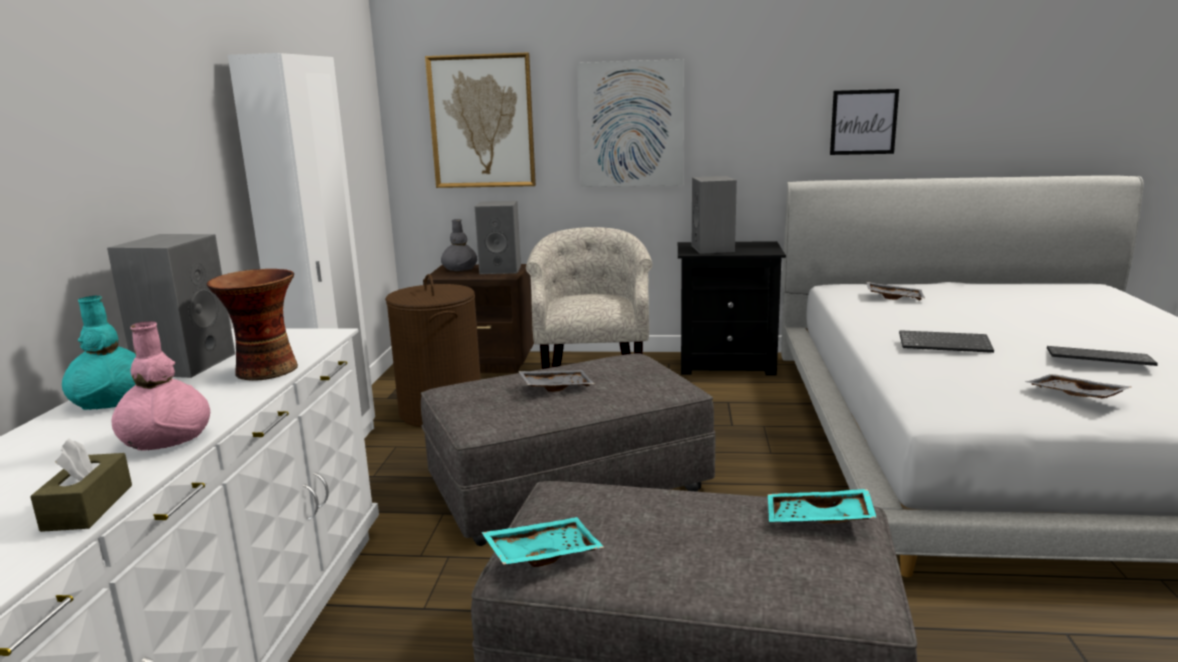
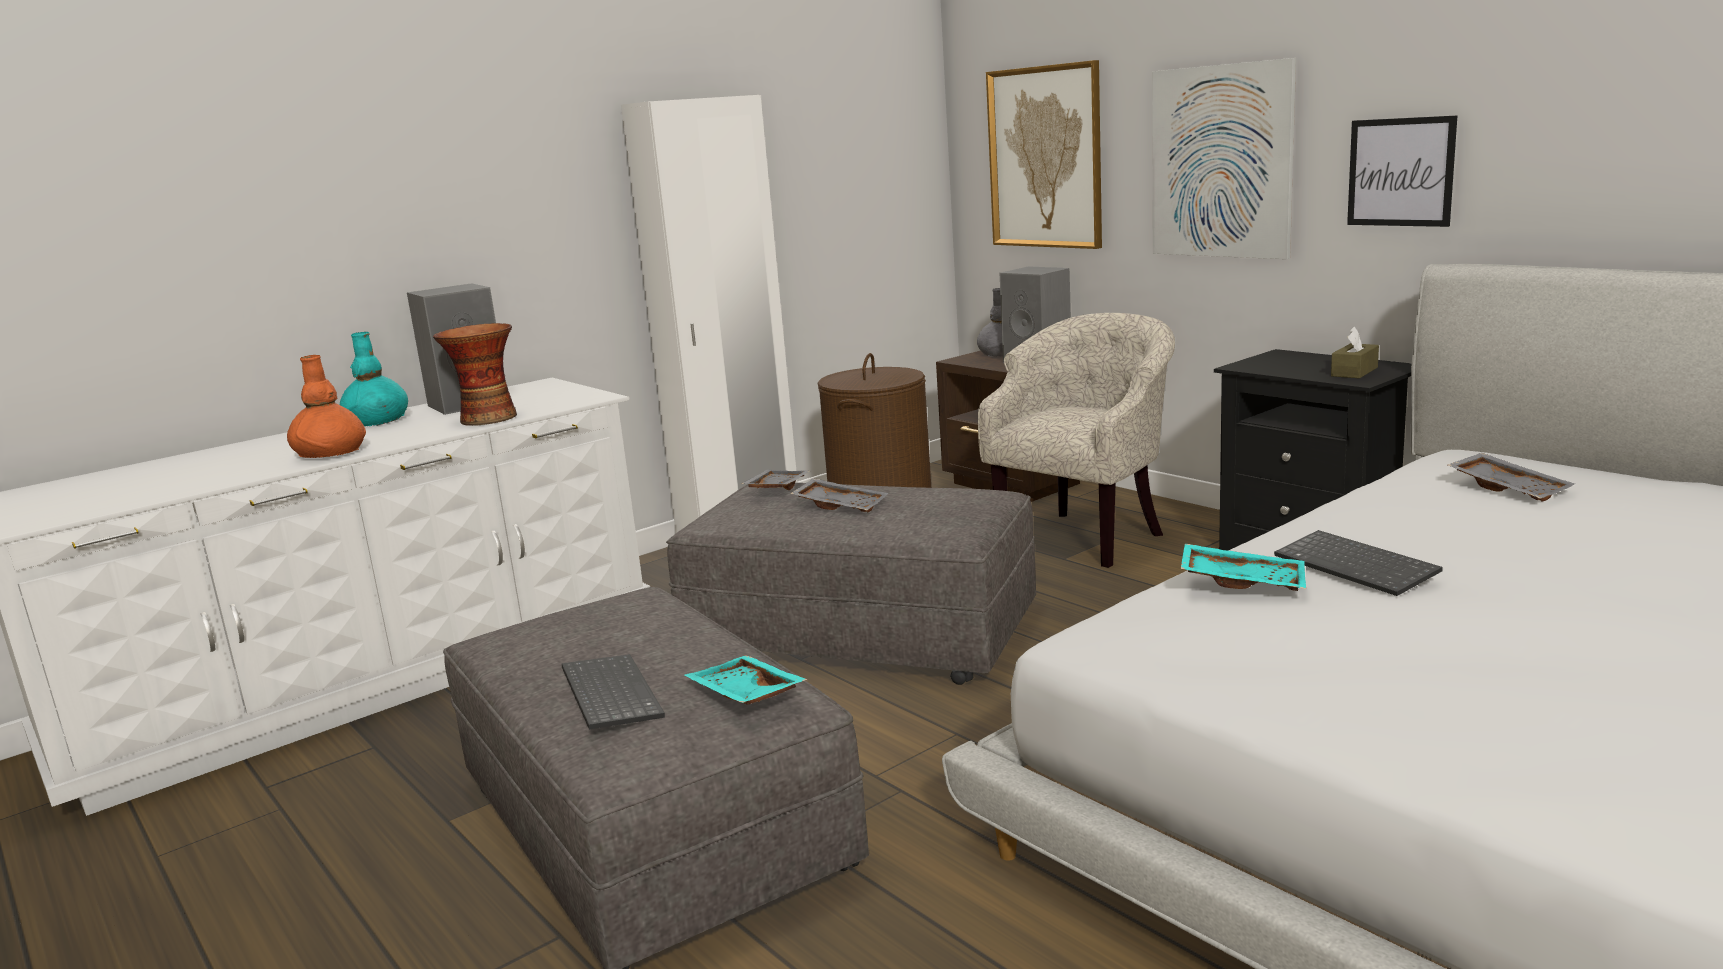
camera: 45 degrees right, 0 degrees up
brown tissue box [30,438,132,532] -> brown tissue box moved to [1331,326,1379,379]
pink vase [111,321,210,451] -> orange vase [287,355,366,458]
turquoise tray [481,517,604,567] -> turquoise tray moved to [1181,543,1306,591]
grey speaker [692,176,737,254] -> none
picture [830,89,899,155] -> picture moved to [1347,116,1457,227]
grey tray [1025,374,1131,399] -> grey tray moved to [741,470,809,490]
keyboard [1047,346,1158,366] -> keyboard moved to [562,654,665,729]

